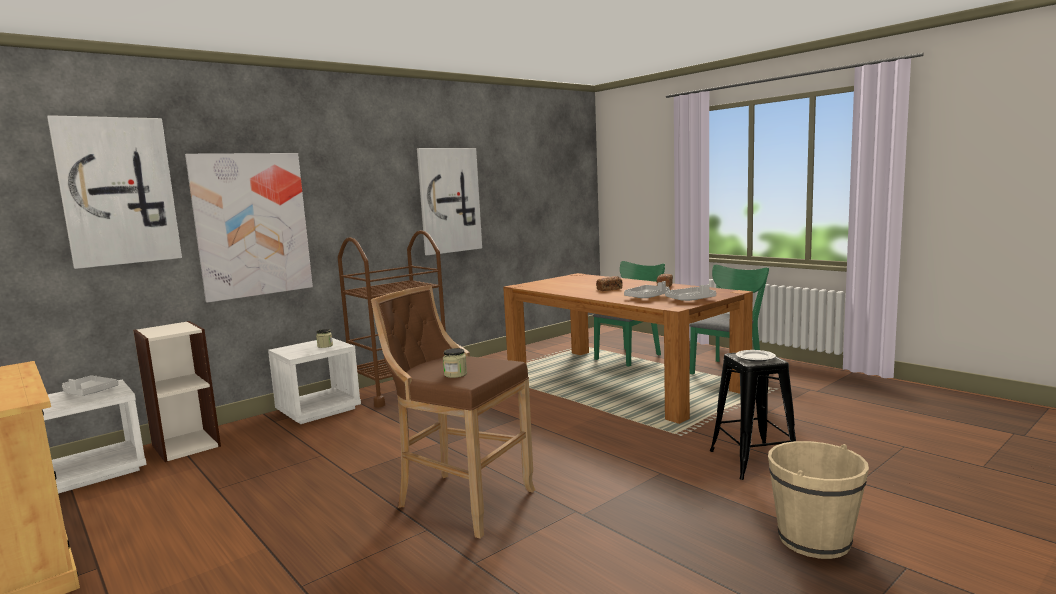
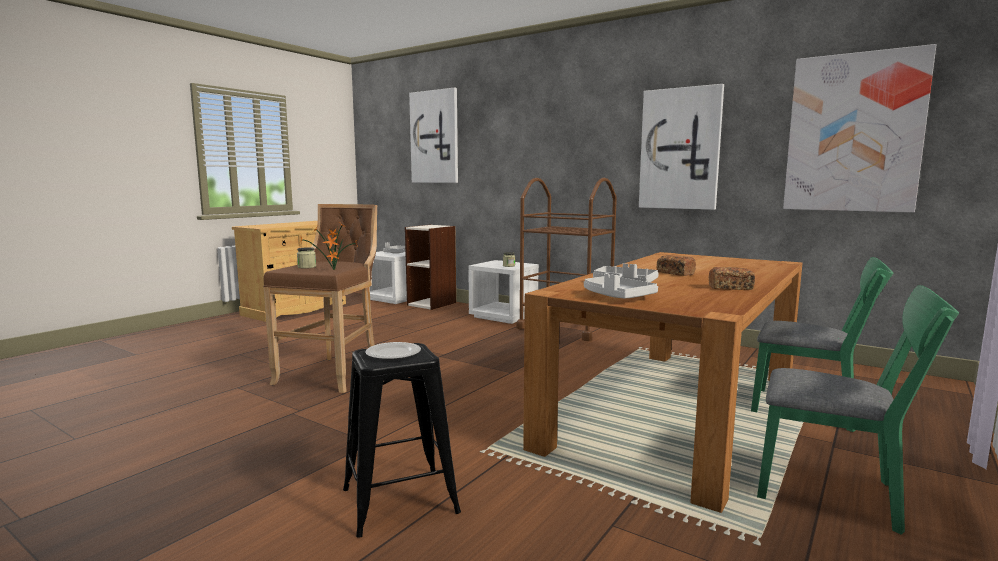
camera: 75 degrees right, 0 degrees up
picture [185,153,313,303] -> picture moved to [783,44,937,213]
beige bucket [768,441,869,559] -> none
none -> potted plant [300,224,358,270]

